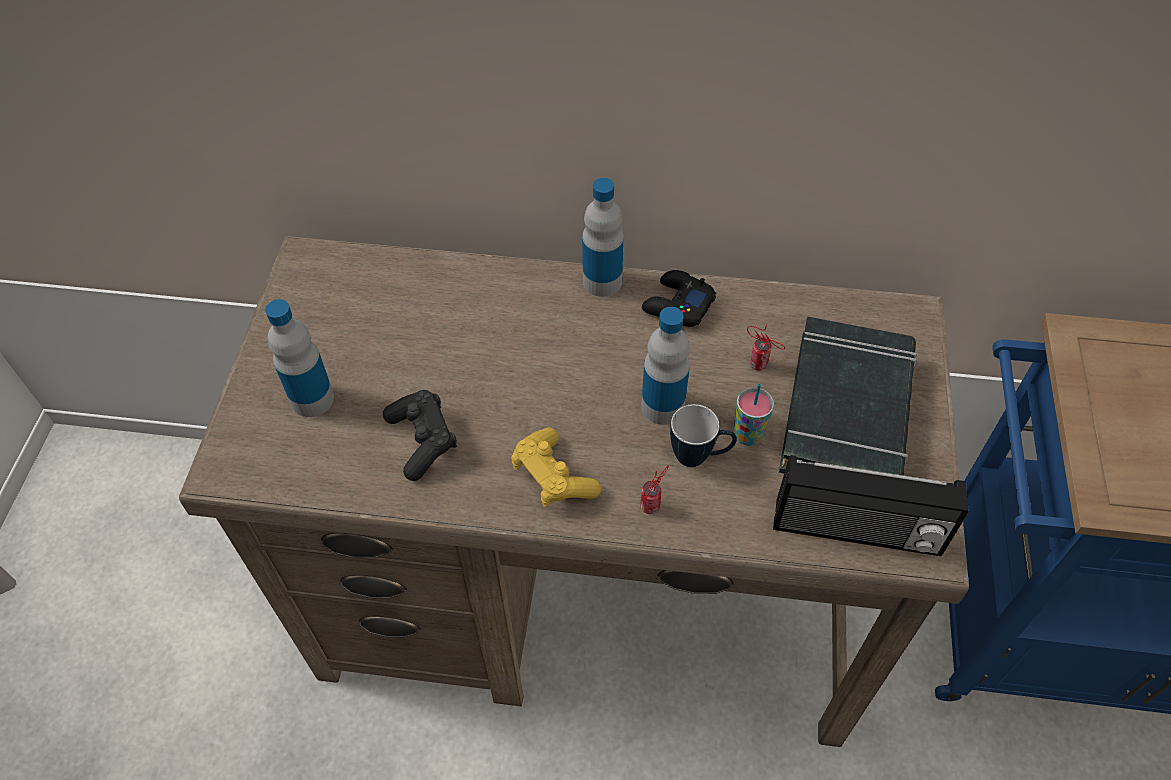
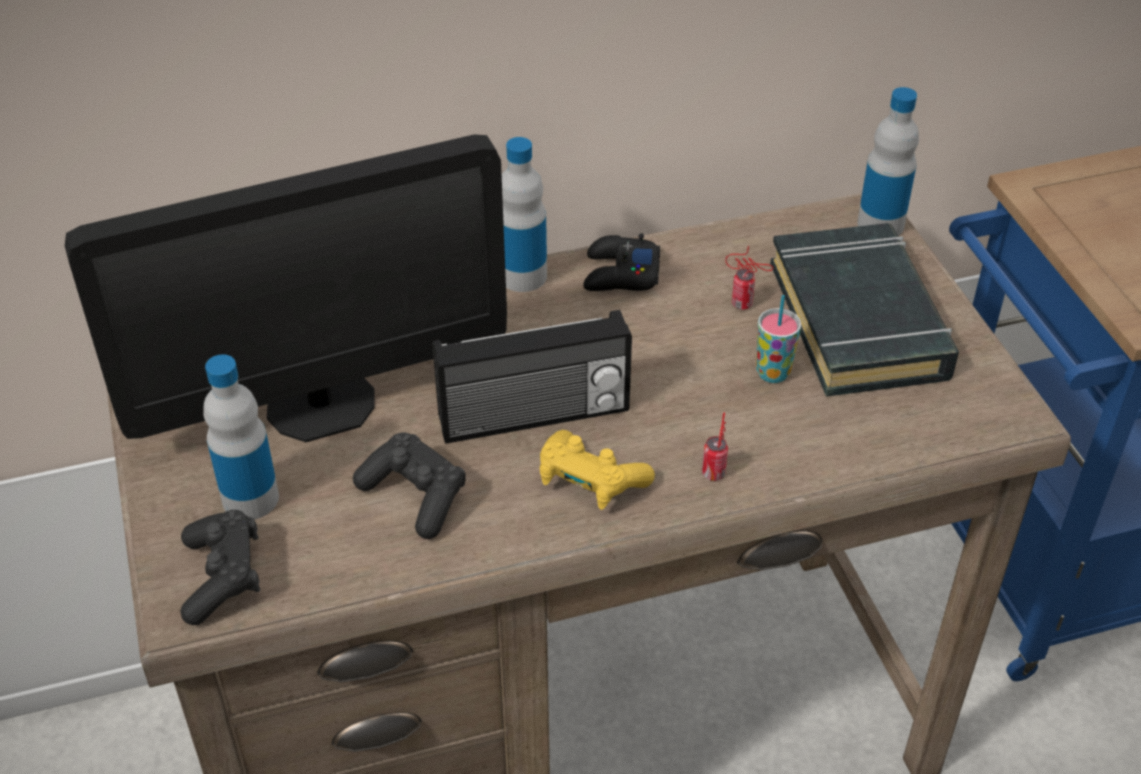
camera: 25 degrees left, 10 degrees down
bottle [641,307,690,425] -> bottle moved to [857,87,919,236]
mug [670,404,737,467] -> none
radio [773,455,968,556] -> radio moved to [432,310,632,444]
none -> monitor [65,135,507,442]
none -> black game controller [180,510,261,625]

